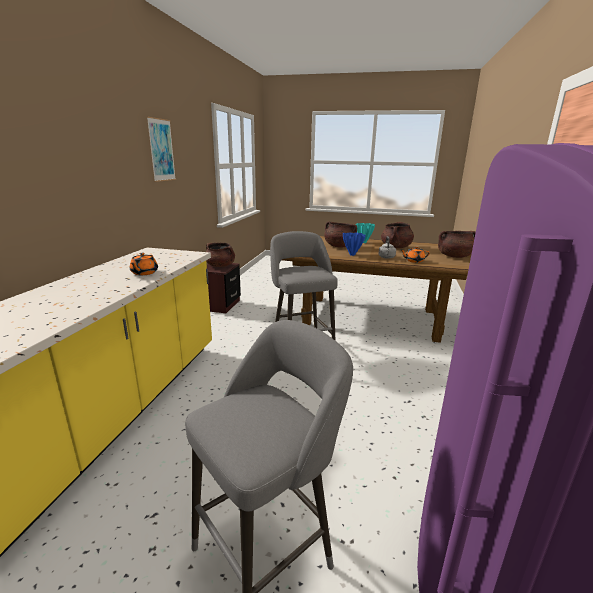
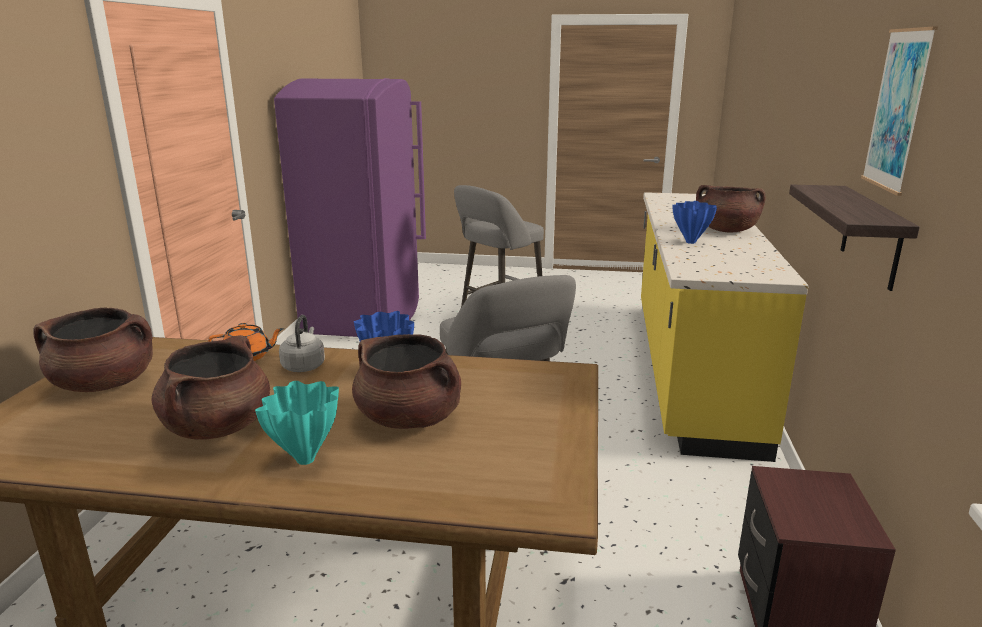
camera: 175 degrees right, 0 degrees up
orange teapot [130,253,158,275] -> blue vase [673,201,717,244]
brown cooking pot [206,243,235,267] -> brown cooking pot moved to [696,185,766,232]
none -> shelf [789,184,920,291]

